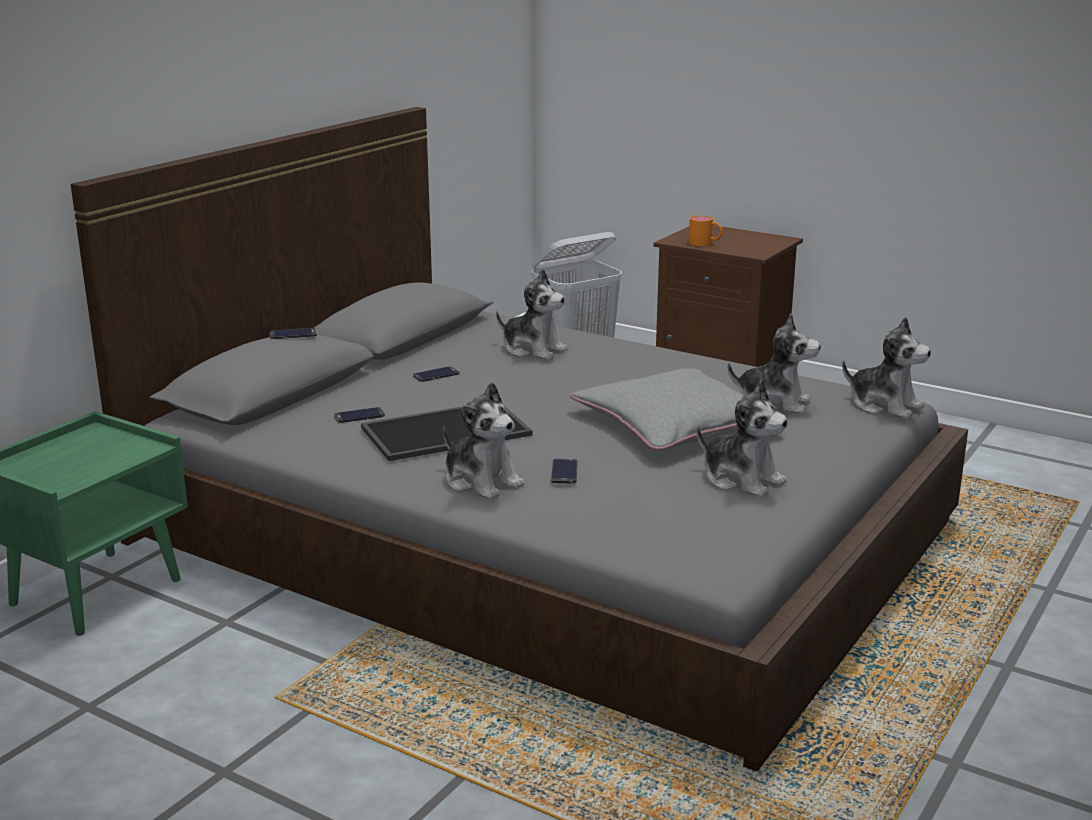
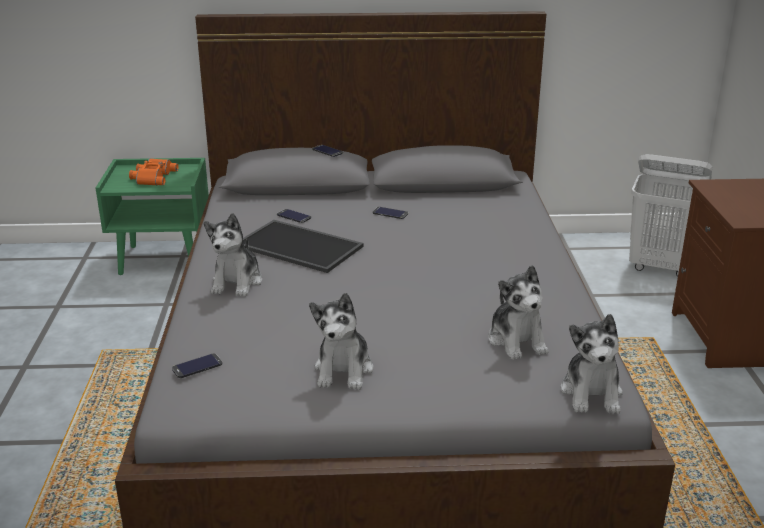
camera: 55 degrees right, 5 degrees up
plush toy [496,269,568,360] -> none
phone [551,458,578,483] -> phone moved to [172,354,222,378]
grey pillow [570,368,786,450] -> none
orange mug [689,216,723,246] -> none
none -> orange binoculars [129,158,179,186]

